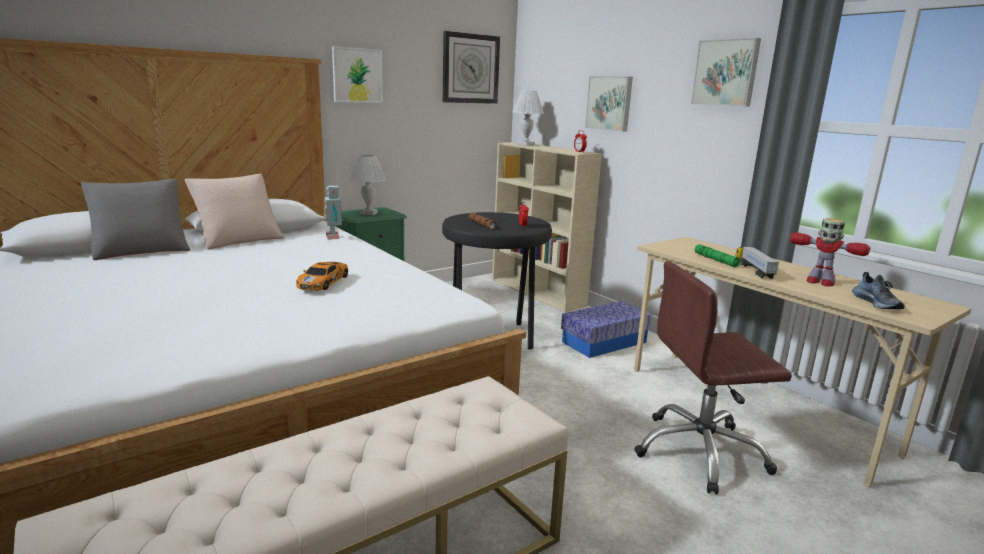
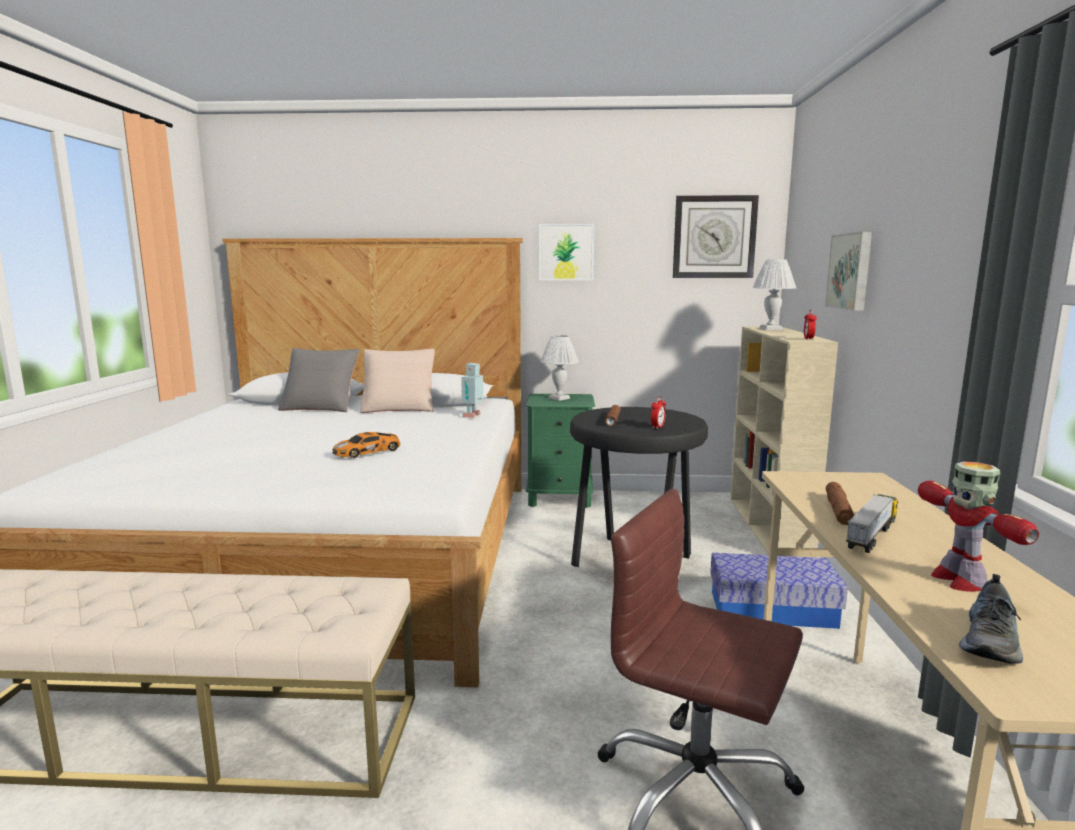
camera: 40 degrees right, 5 degrees down
picture [691,38,761,107] -> none
green flashlight [695,244,742,267] -> brown flashlight [826,482,854,525]

